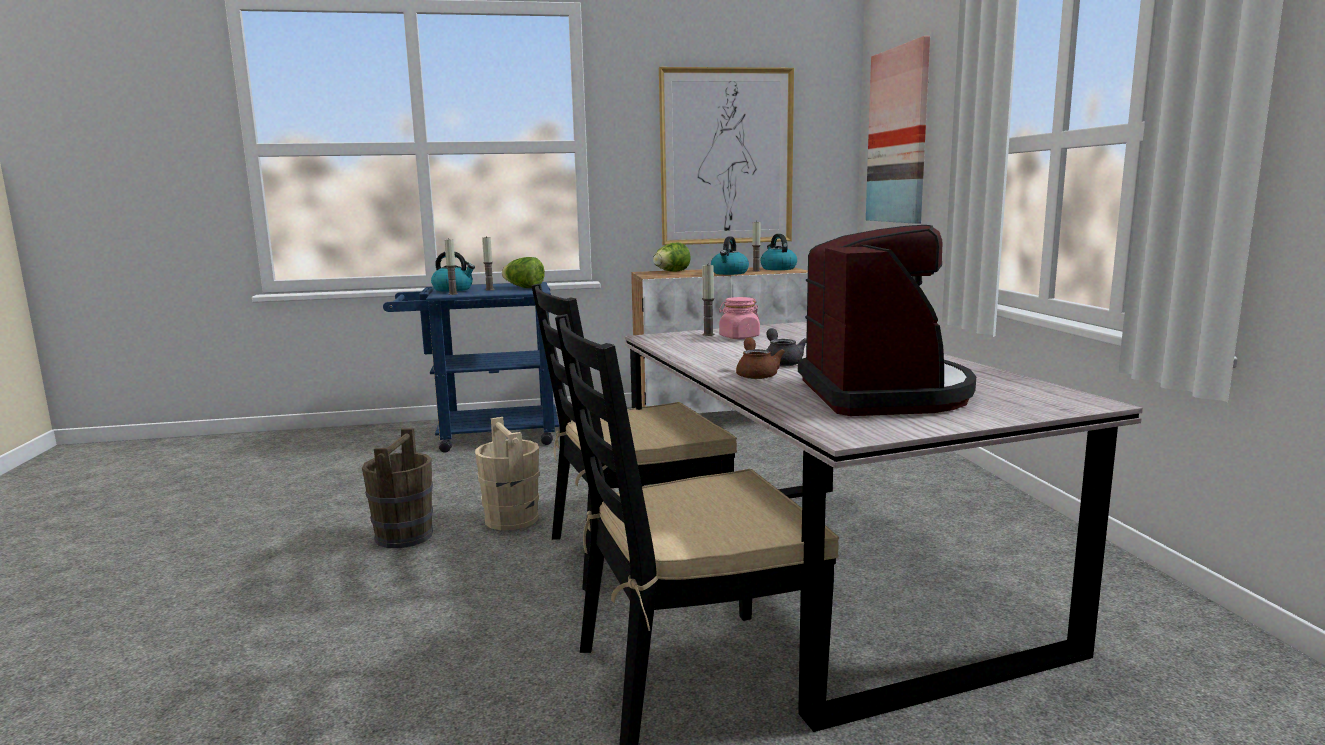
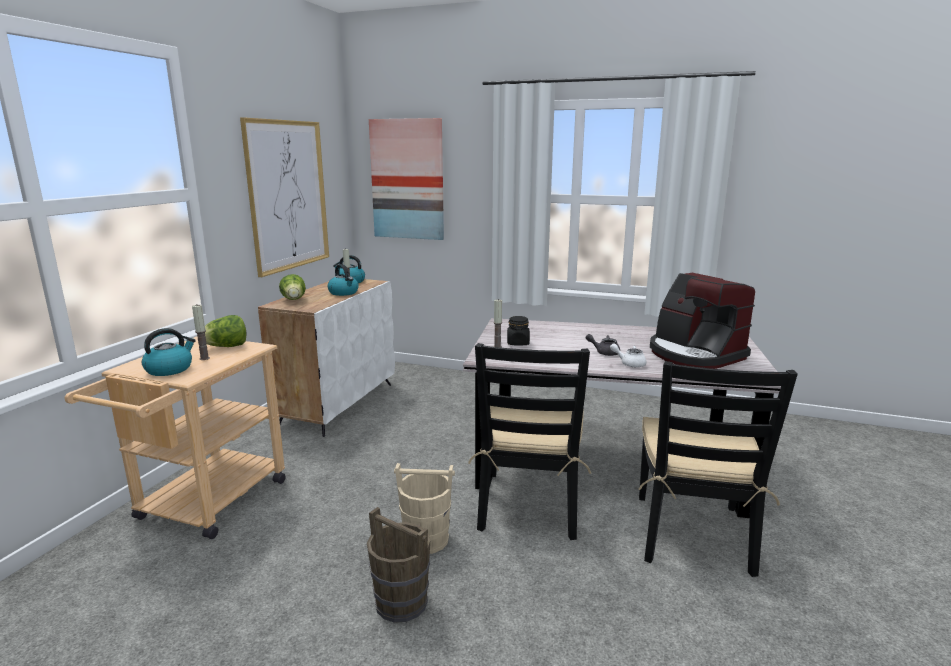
camera: 60 degrees left, 5 degrees up
blue cart [383,282,559,453] -> beige cart [65,336,286,539]
candle [444,238,458,295] -> none
pink jar [719,297,760,339] -> black jar [507,316,530,346]
brown teapot [736,338,785,379] -> white teapot [610,344,646,367]
coffee machine [798,225,976,416] -> coffee machine turned 150 degrees counterclockwise [650,273,755,369]

